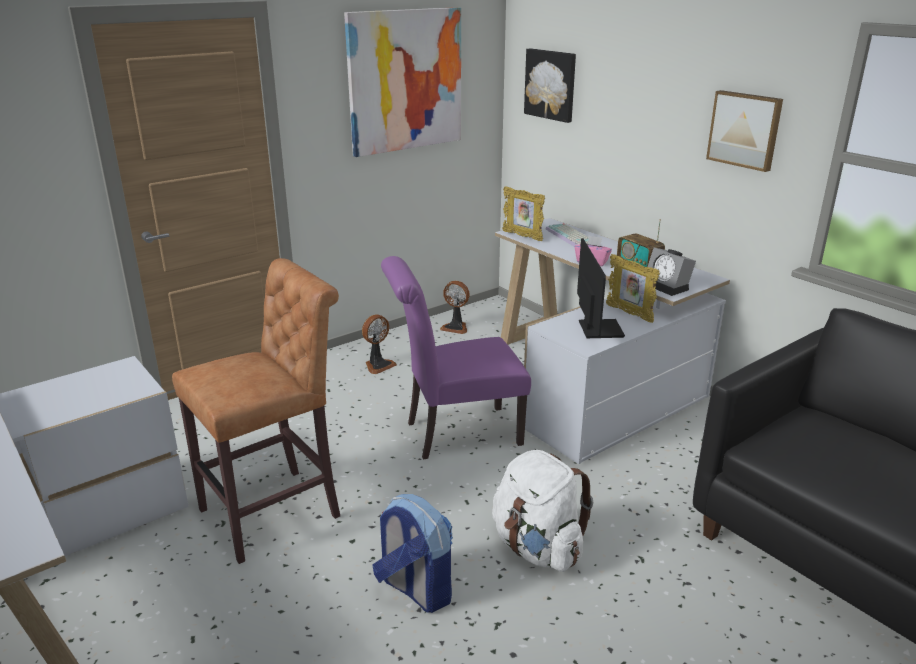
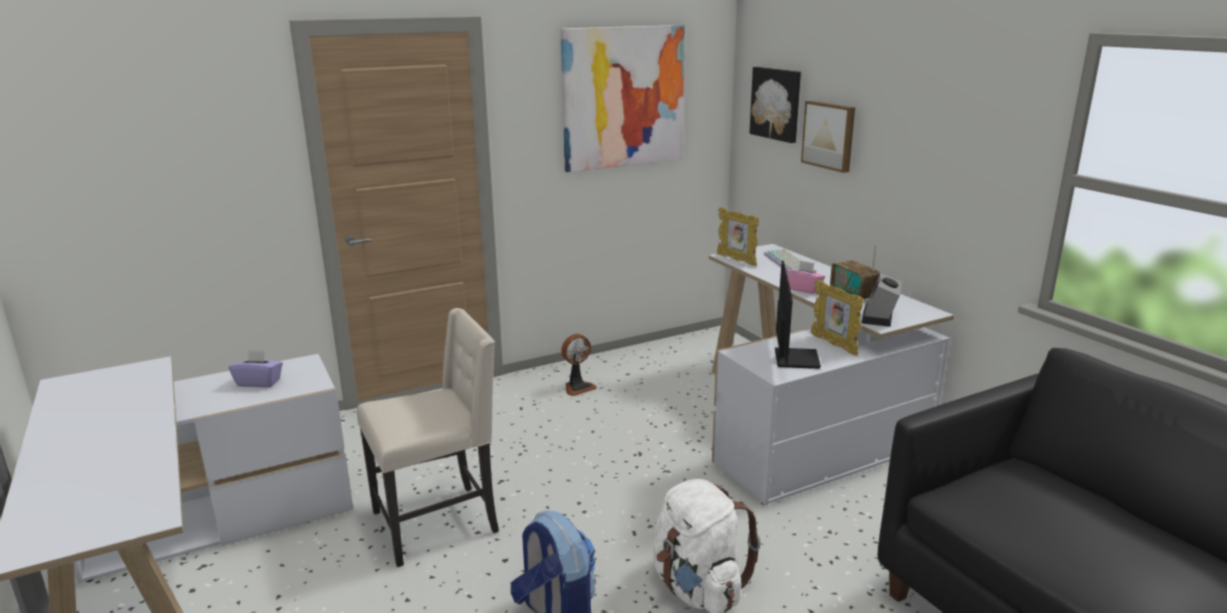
camera: 10 degrees right, 5 degrees down
brown stool [172,258,340,564] -> beige chair [357,308,499,567]
purple chair [381,256,531,460] -> none
fan [440,281,470,334] -> none
alarm clock [648,248,696,296] -> alarm clock turned 45 degrees clockwise [861,273,901,327]
picture [706,90,783,172] -> picture moved to [801,101,855,173]
none -> purple tissue box [229,350,283,387]

